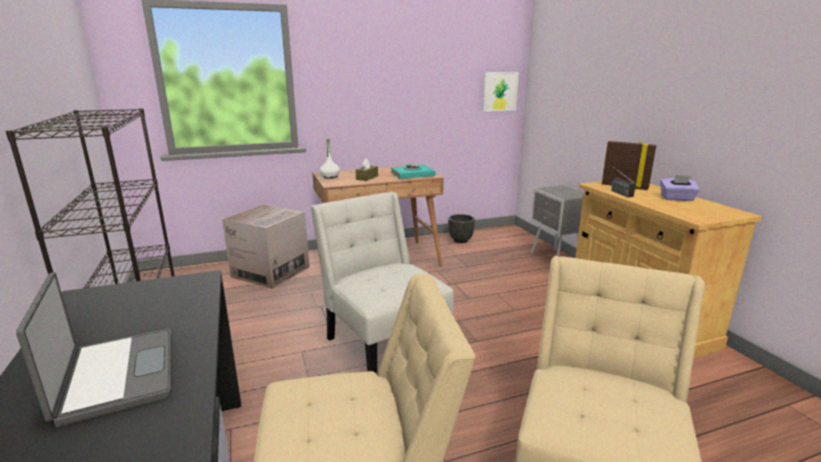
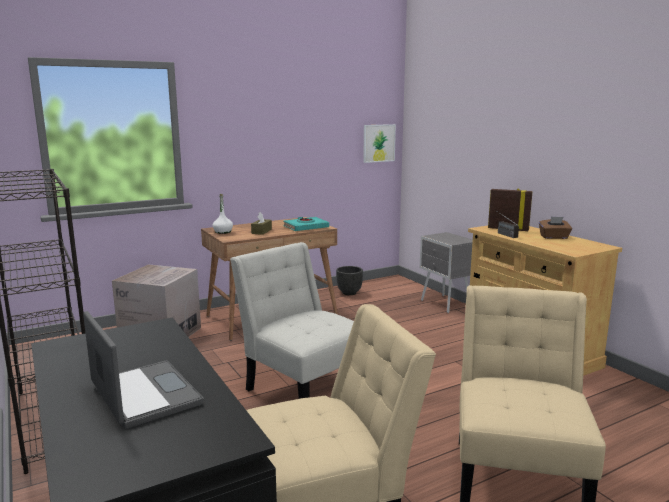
camera: 10 degrees left, 5 degrees down
purple tissue box [660,175,700,201] -> brown tissue box [539,217,572,239]

